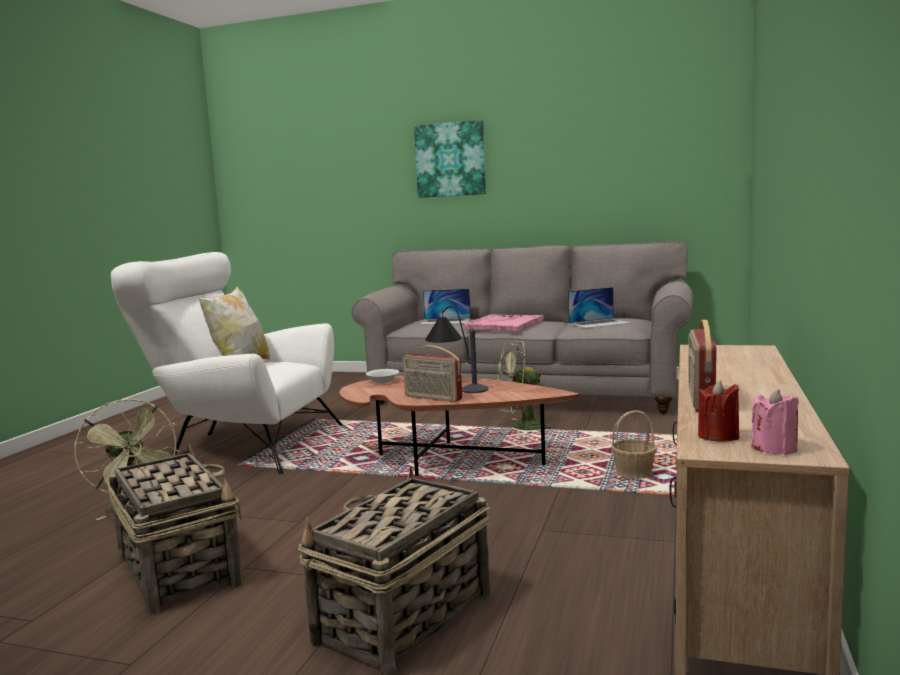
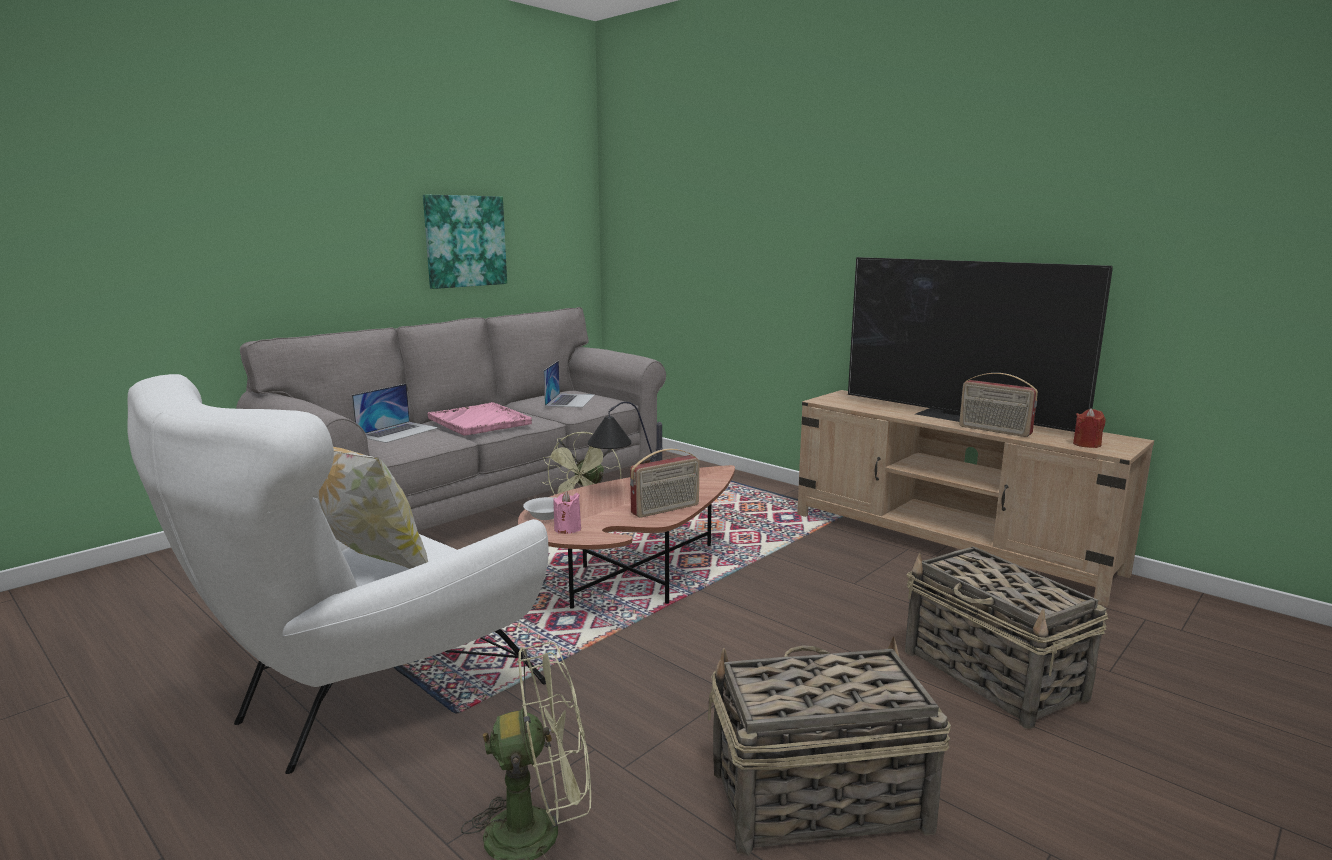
camera: 65 degrees left, 5 degrees up
picture [414,120,486,198] -> picture moved to [423,195,507,289]
basket [611,410,657,479] -> none
pink candle [751,389,799,455] -> pink candle moved to [553,491,581,534]
none -> television [848,257,1113,432]

